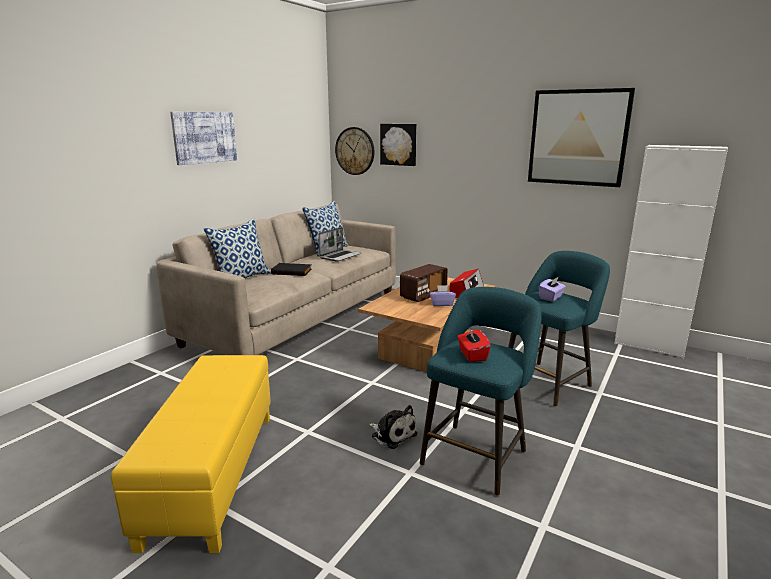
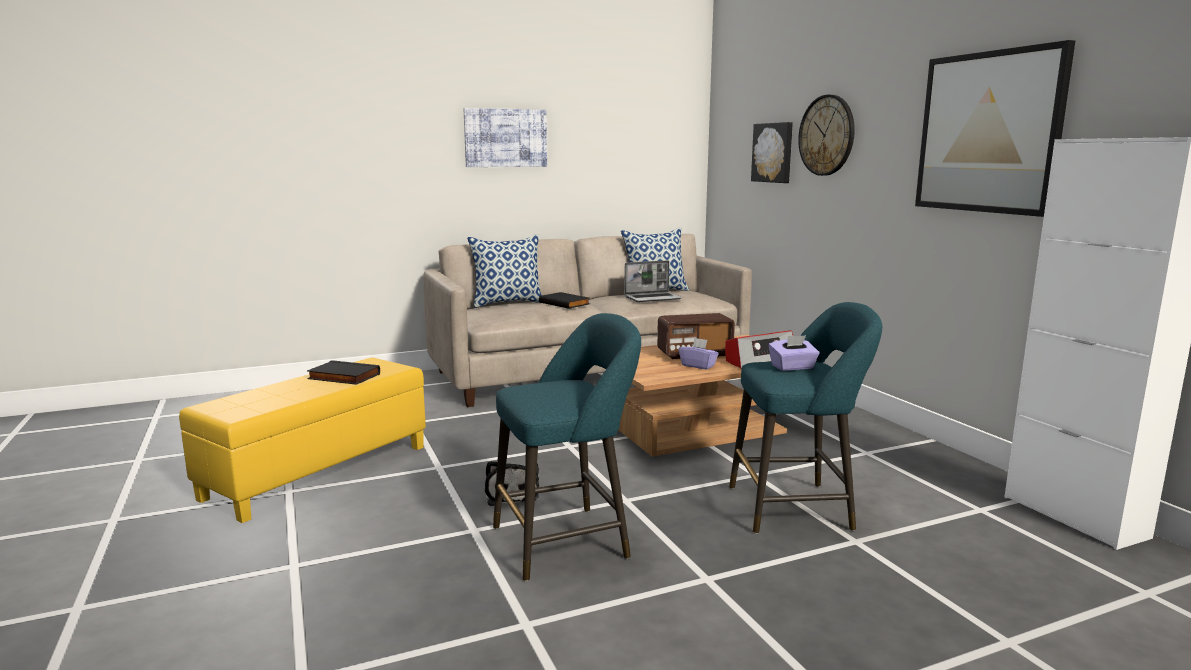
camera: 35 degrees right, 5 degrees down
wall clock [335,127,375,175] -> wall clock moved to [798,95,855,176]
red tissue box [457,328,491,362] -> none
none -> black book [307,360,380,385]

